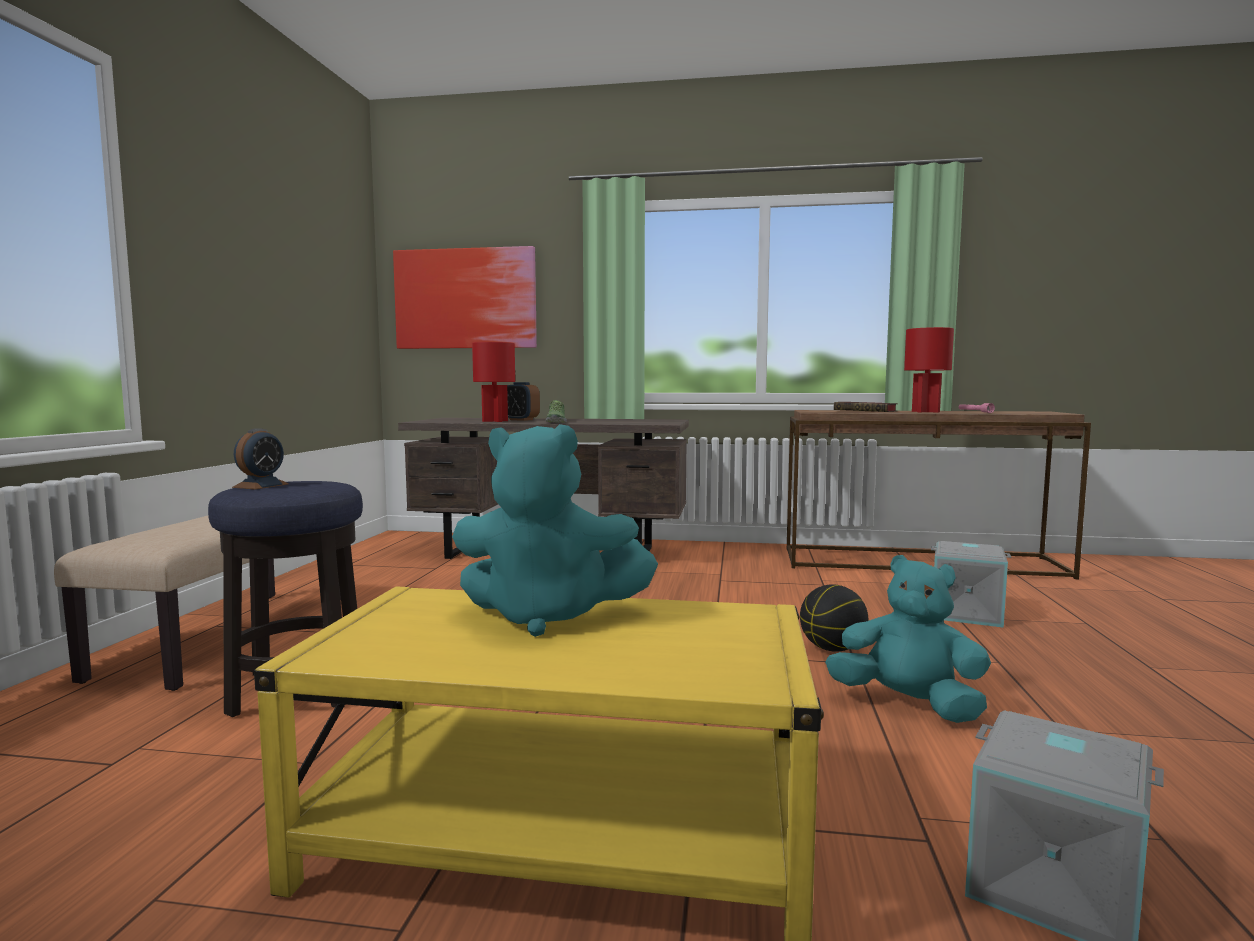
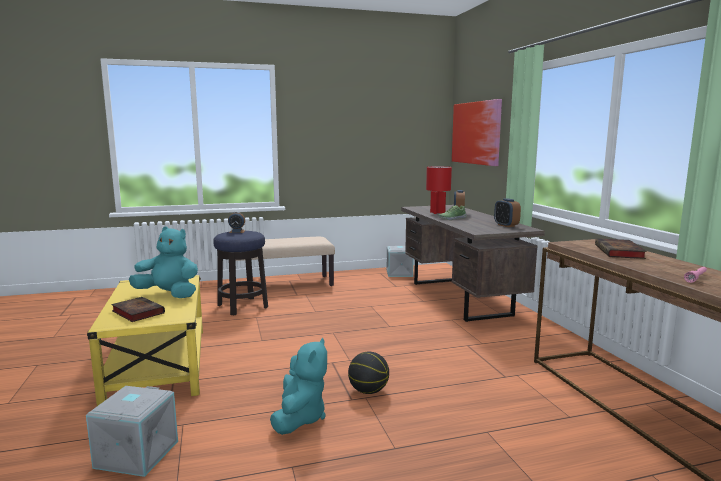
camera: 65 degrees right, 5 degrees up
turquoise plush toy [452,424,658,637] -> turquoise plush toy turned 120 degrees clockwise [129,226,198,298]
red table lamp [904,327,954,413] -> none
grey storage box [931,541,1011,628] -> grey storage box moved to [387,246,414,277]
none -> book [111,297,165,322]
none -> alarm clock [494,198,521,227]

